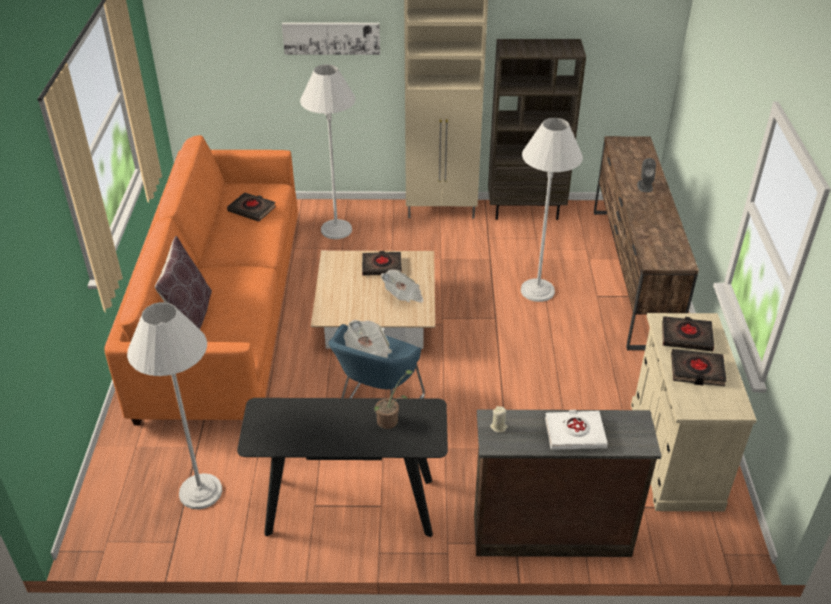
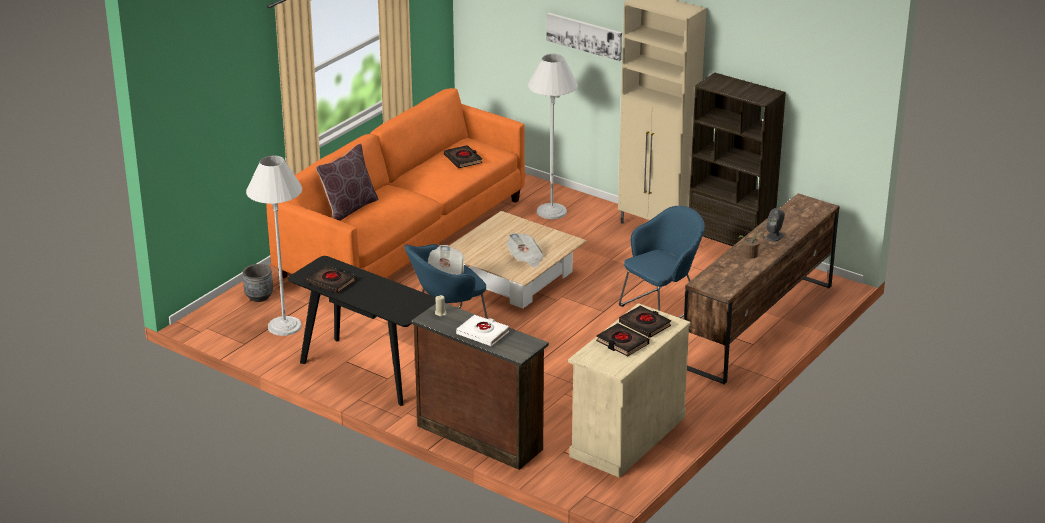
camera: 35 degrees right, 10 degrees down
black book [362,251,402,276] -> black book moved to [306,265,356,294]
potted plant [374,370,413,429] -> potted plant moved to [738,219,776,259]
white floor lamp [521,118,583,302] -> blue armchair [619,206,705,318]
none -> grey planter [243,264,273,302]

